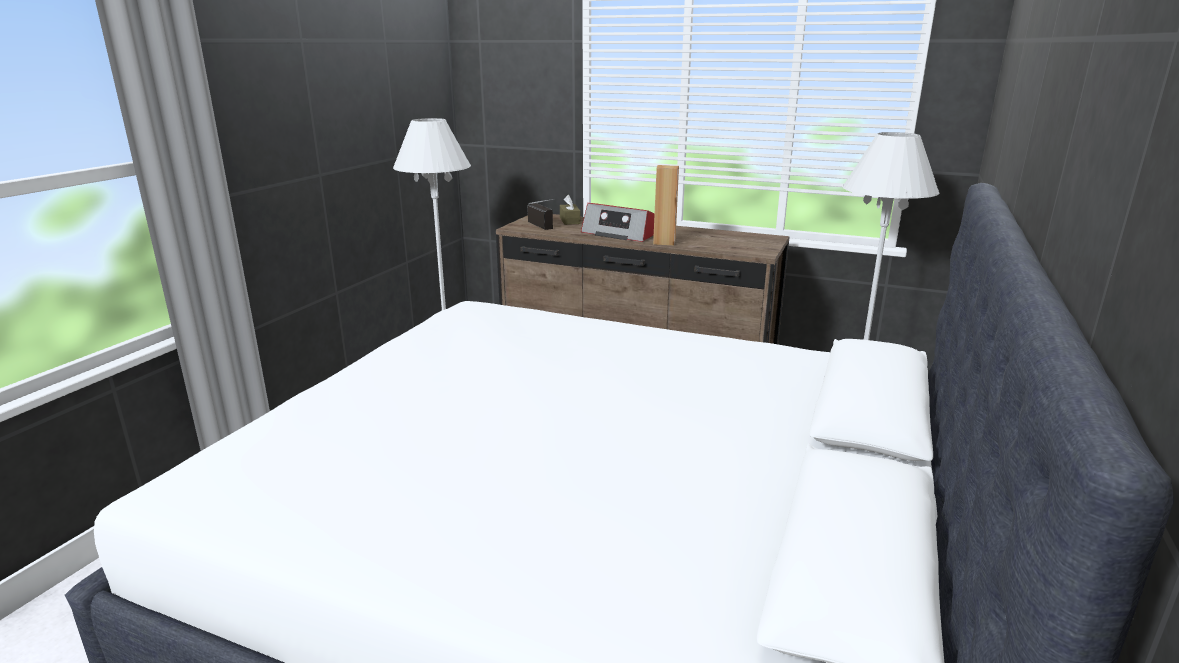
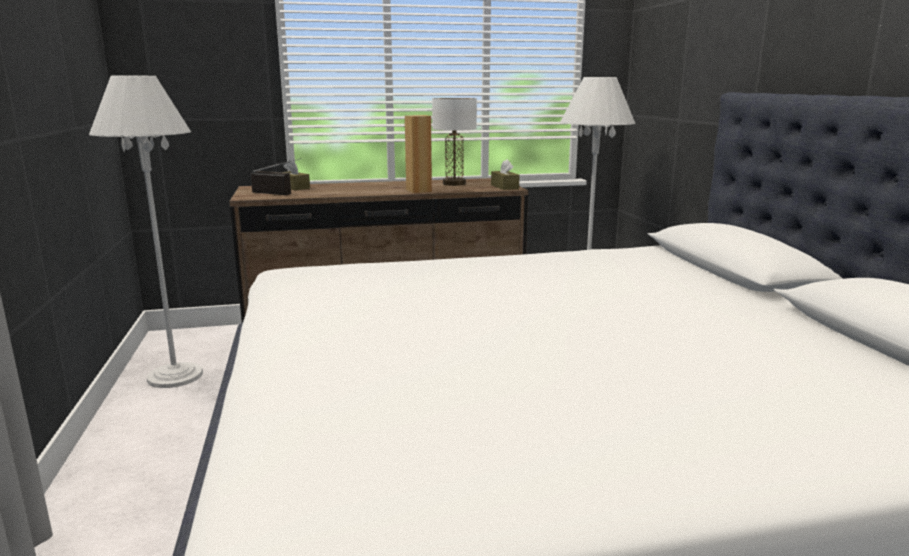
camera: 35 degrees left, 5 degrees down
radio [581,203,655,242] -> none
none -> table lamp [432,98,477,186]
none -> brown tissue box [491,159,520,190]

